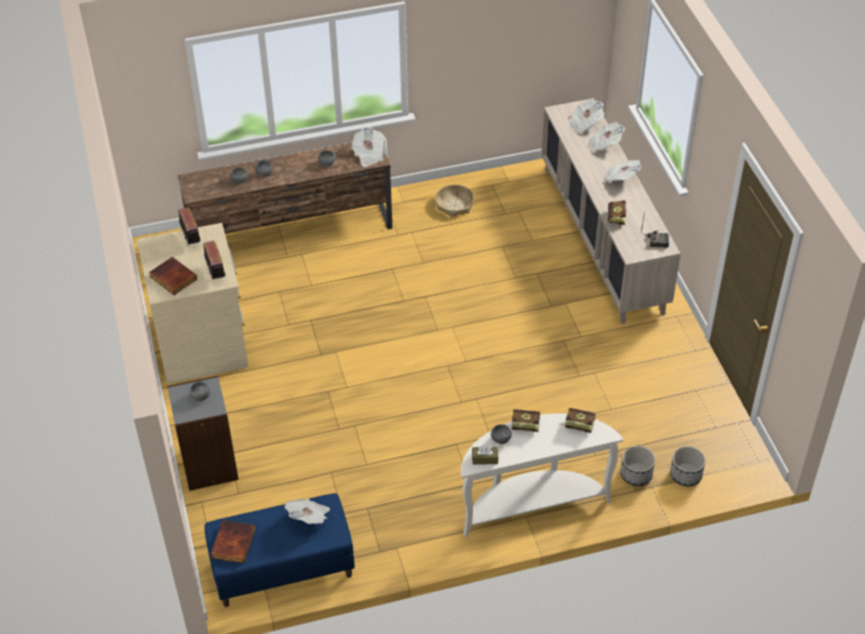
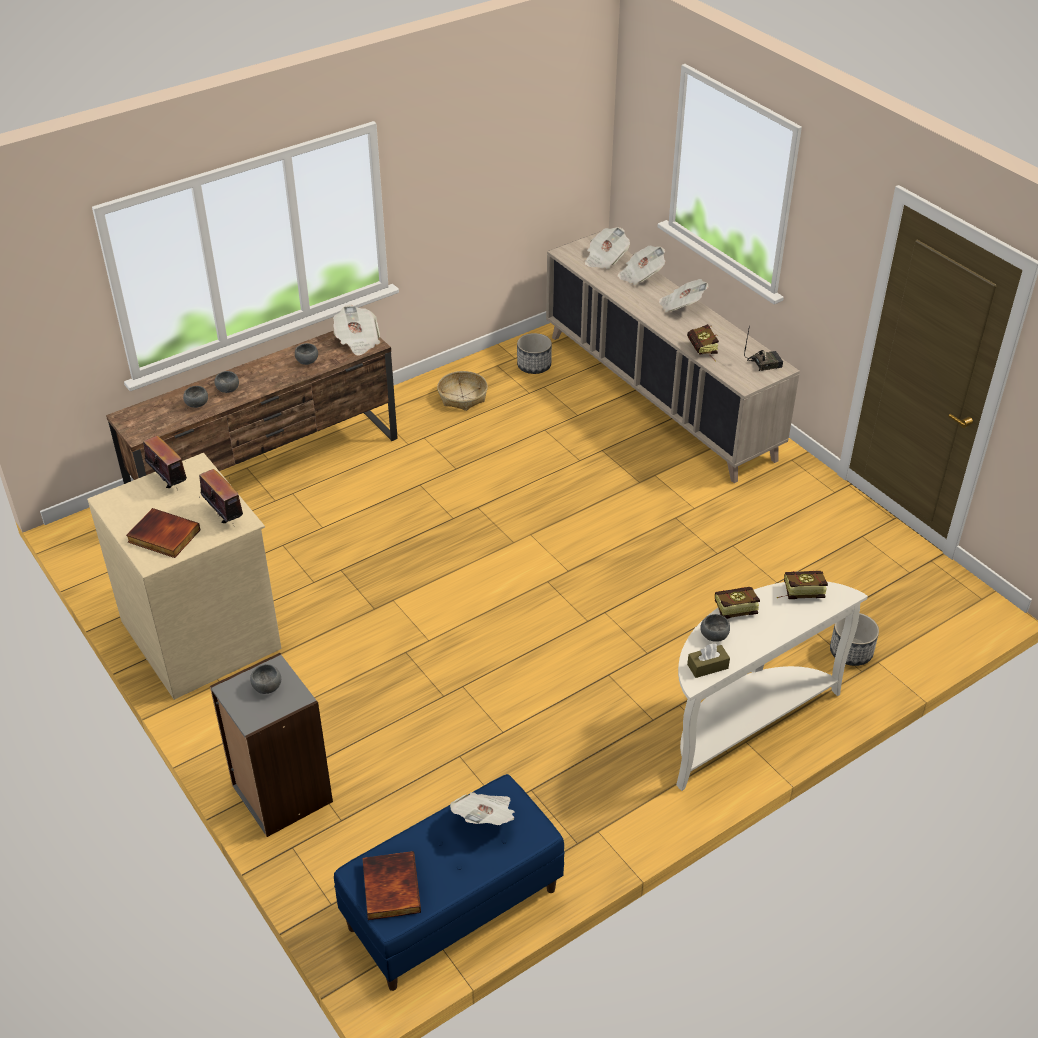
camera: 20 degrees left, 5 degrees down
planter [670,446,706,486] -> planter moved to [517,333,552,374]

